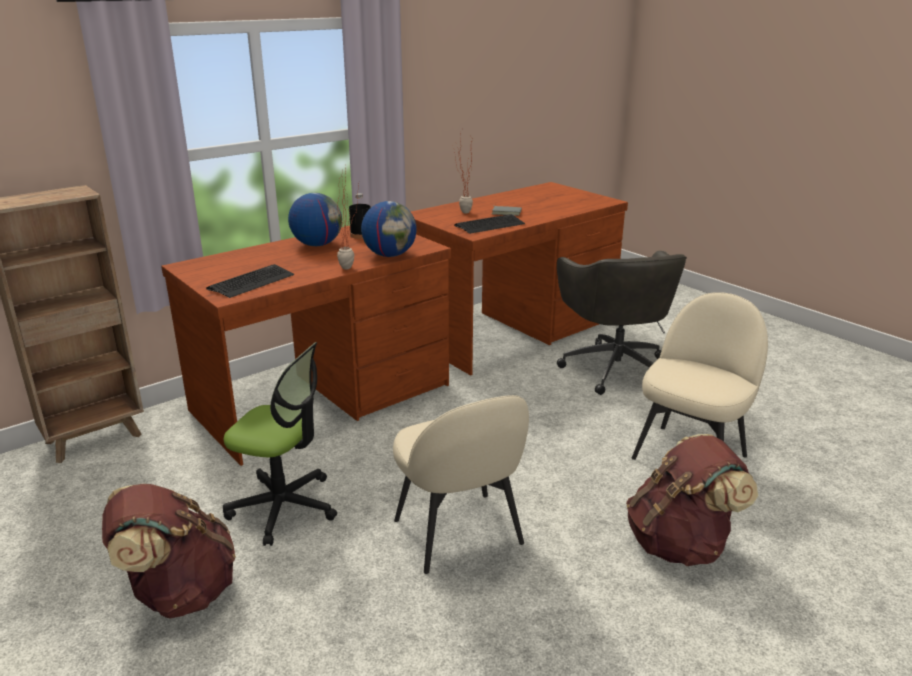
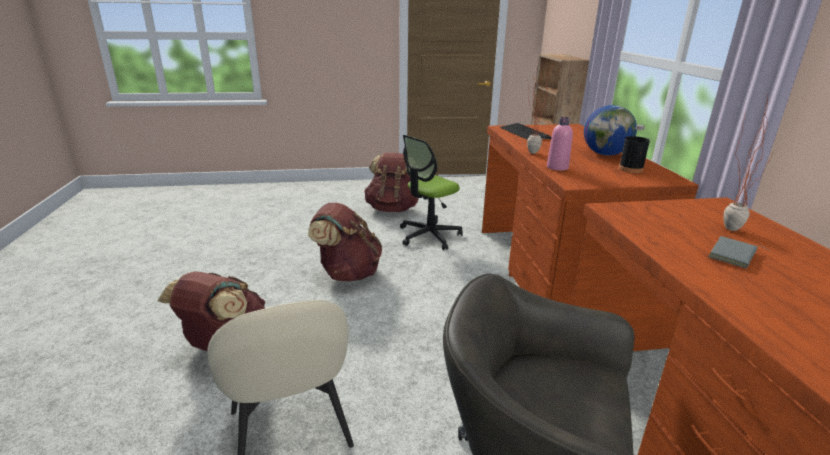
camera: 120 degrees right, 0 degrees up
globe [361,201,417,257] -> pink bottle [547,117,573,171]
beige chair [393,395,529,574] -> brown backpack [308,202,382,281]
keyboard [454,214,525,234] -> none

